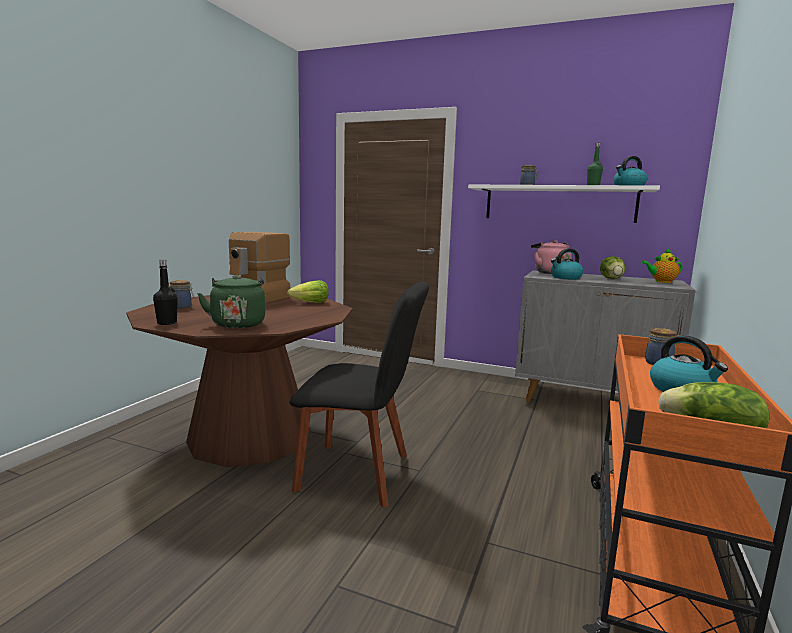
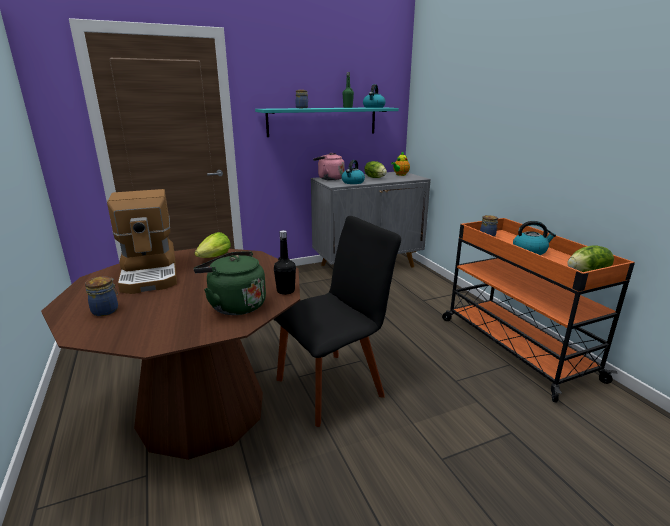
camera: 45 degrees left, 10 degrees up
black bottle [153,260,178,325] -> black bottle moved to [274,230,296,295]
white shelf [468,185,660,223] -> turquoise shelf [255,107,399,137]

